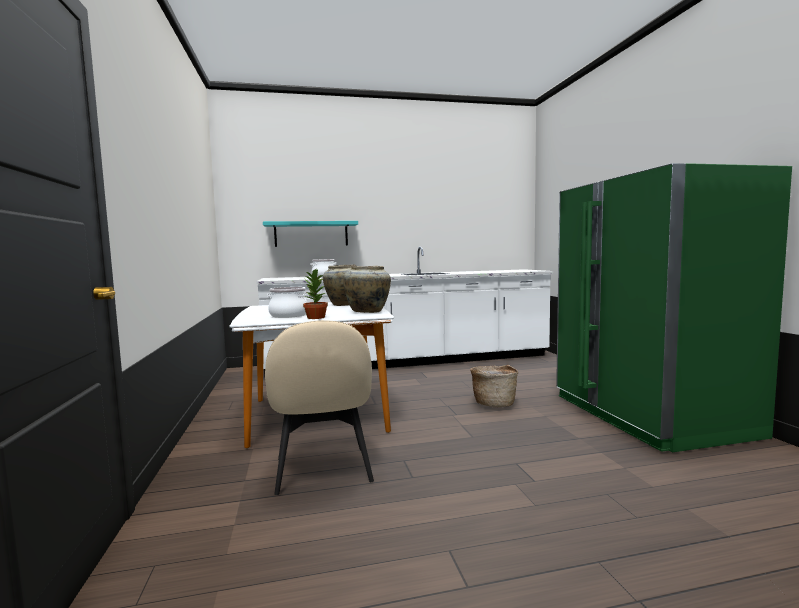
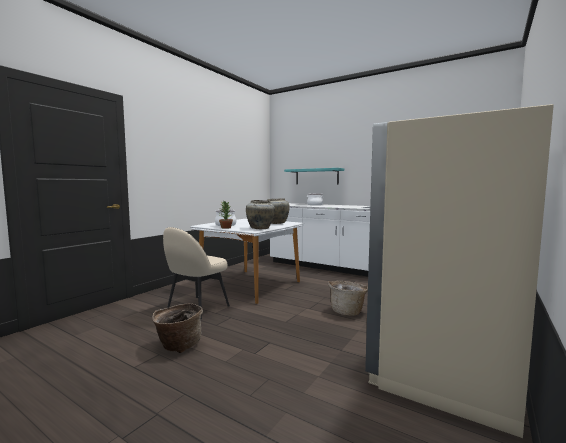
camera: 45 degrees right, 0 degrees up
green fridge [556,163,792,452] -> beige fridge [365,104,554,438]
none -> basket [152,303,203,353]

